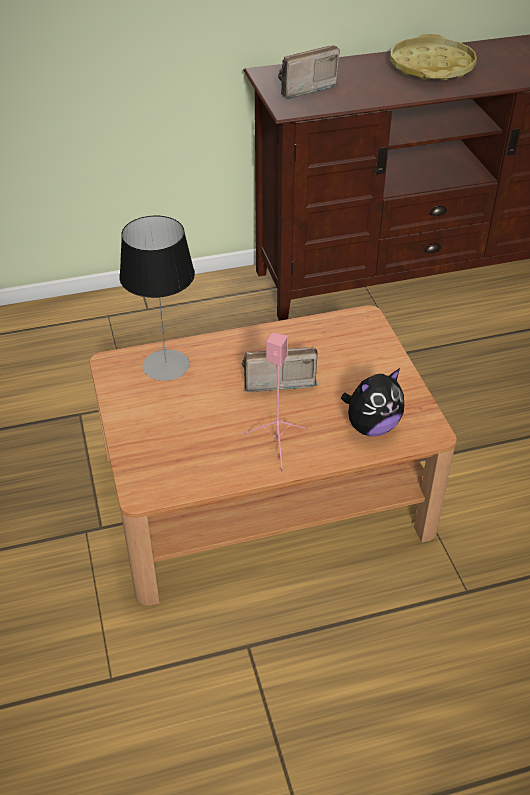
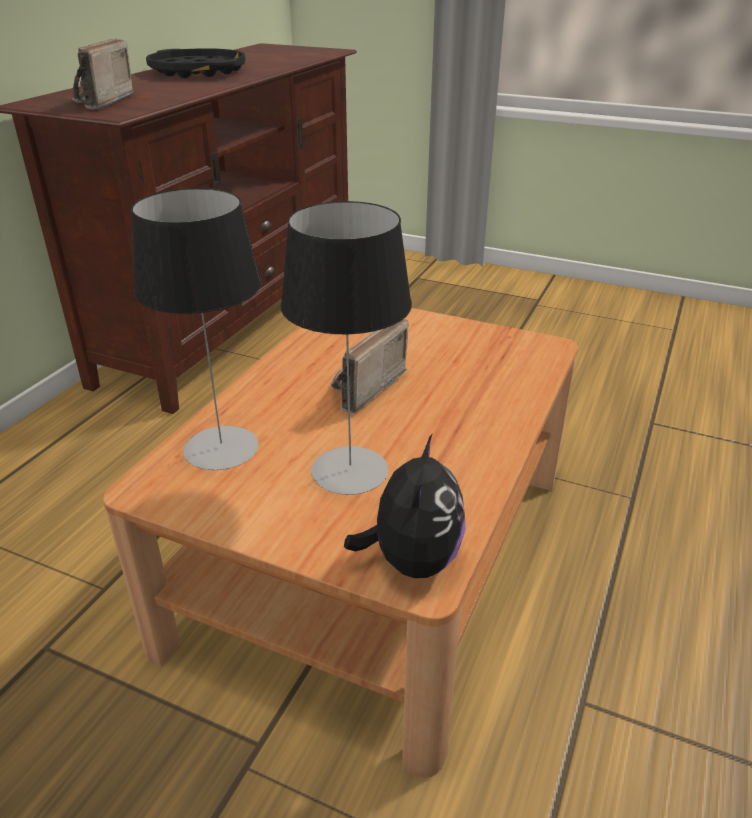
camera: 50 degrees left, 10 degrees down
pink speaker [243,333,307,473] -> none
plush toy [341,368,404,436] -> plush toy moved to [344,433,466,578]
yellow tray [390,34,477,81] -> black tray [146,48,245,78]
none -> table lamp [280,201,412,495]

